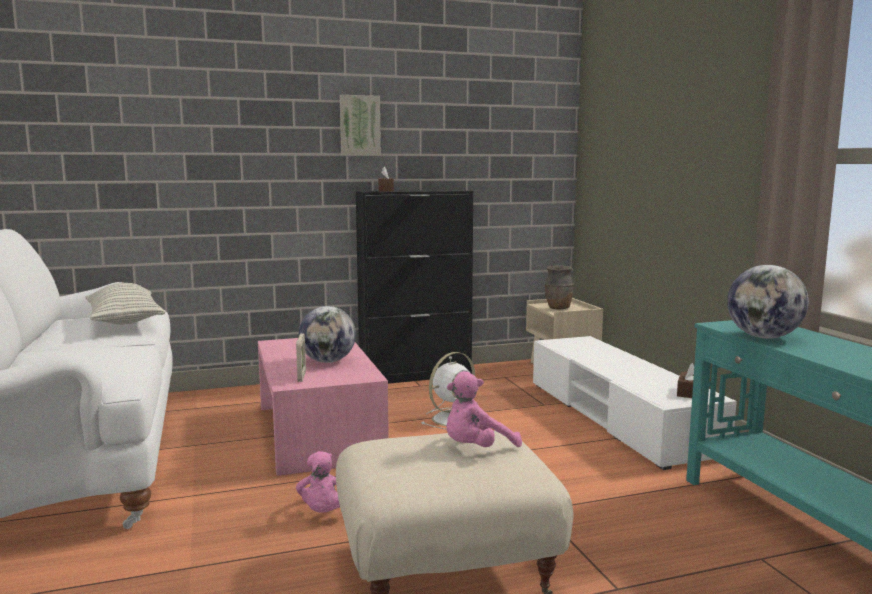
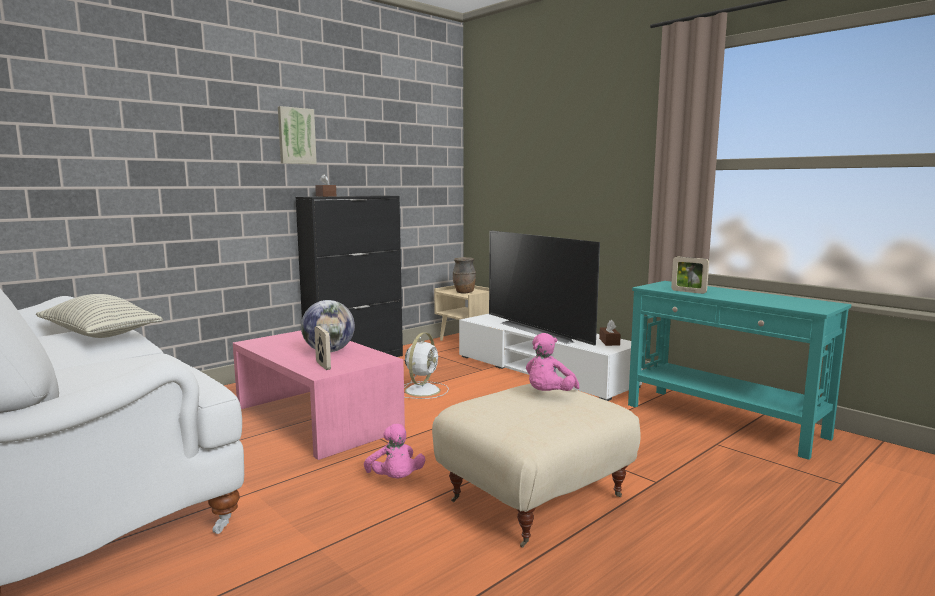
camera: 25 degrees left, 0 degrees up
globe [727,265,809,339] -> picture frame [671,257,709,294]
none -> television [489,230,600,346]

